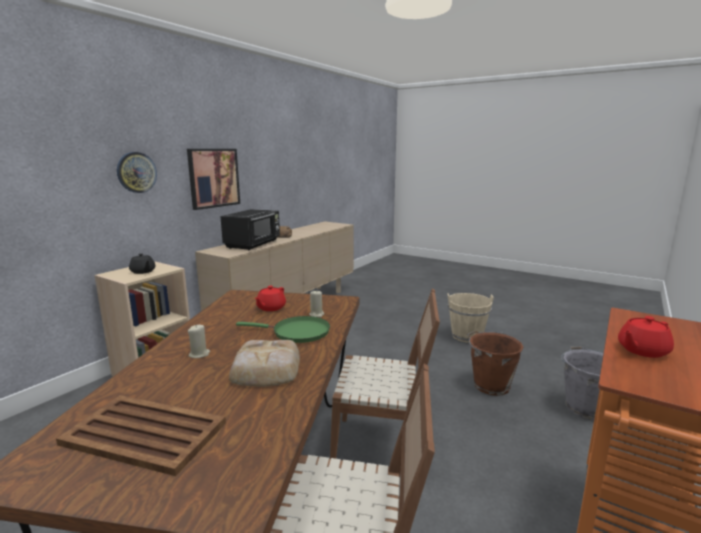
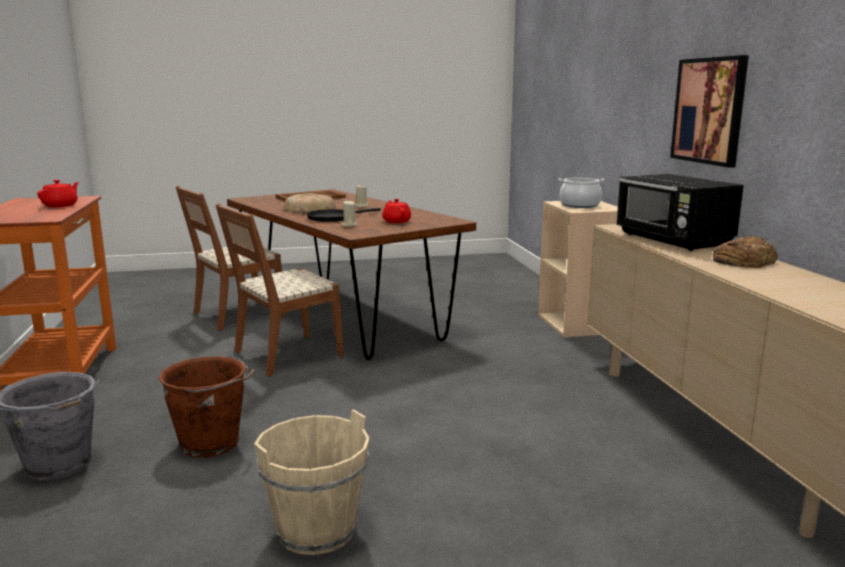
camera: 135 degrees right, 0 degrees up
wall clock [117,152,157,193] -> none
black teapot [129,253,155,274] -> cooking pot [559,178,605,208]
green frying pan [236,316,330,343] -> black frying pan [307,208,381,222]

